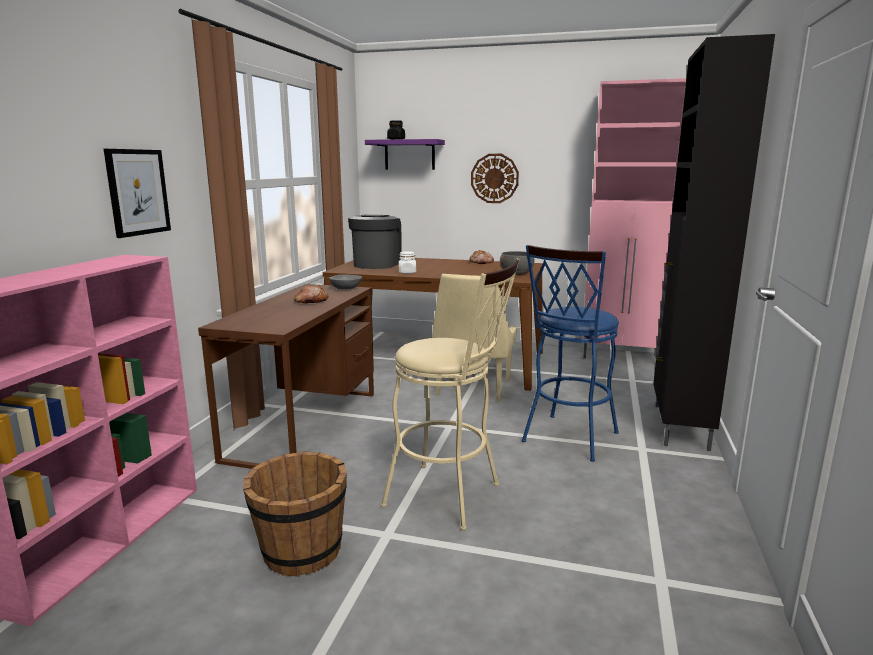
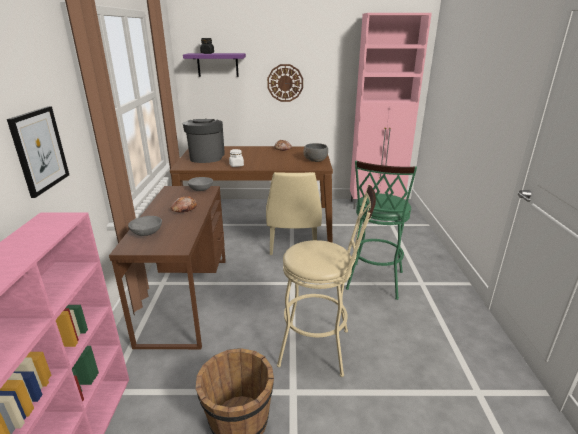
camera: 15 degrees left, 10 degrees up
blue stool [522,245,619,462] -> green stool [346,160,417,300]
black cabinet [653,34,775,451] -> none
none -> grey bowl [128,216,162,236]

